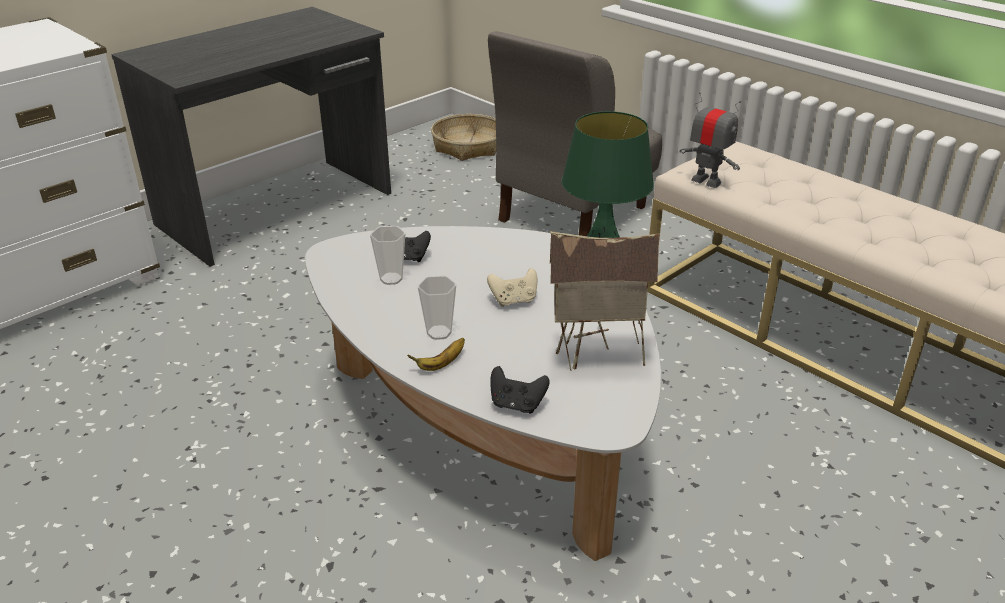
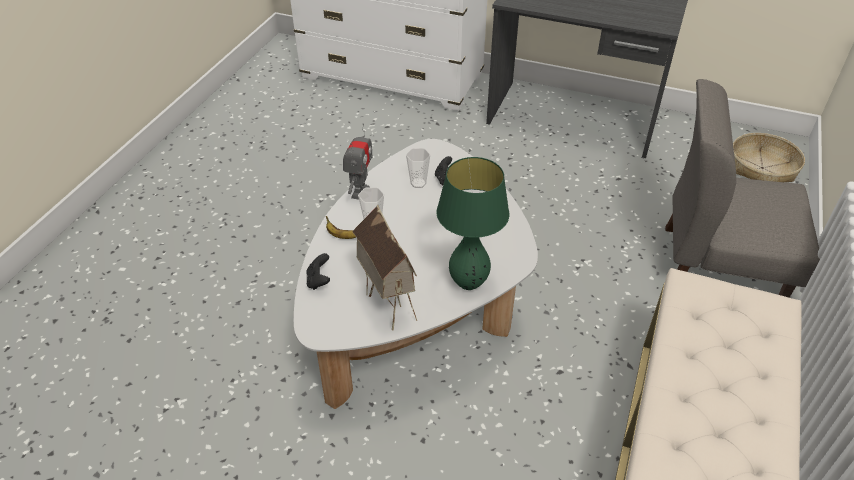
camera: 65 degrees right, 10 degrees up
beige game controller [487,268,537,307] -> none
toy robot [679,92,742,188] -> toy robot moved to [343,124,373,199]

